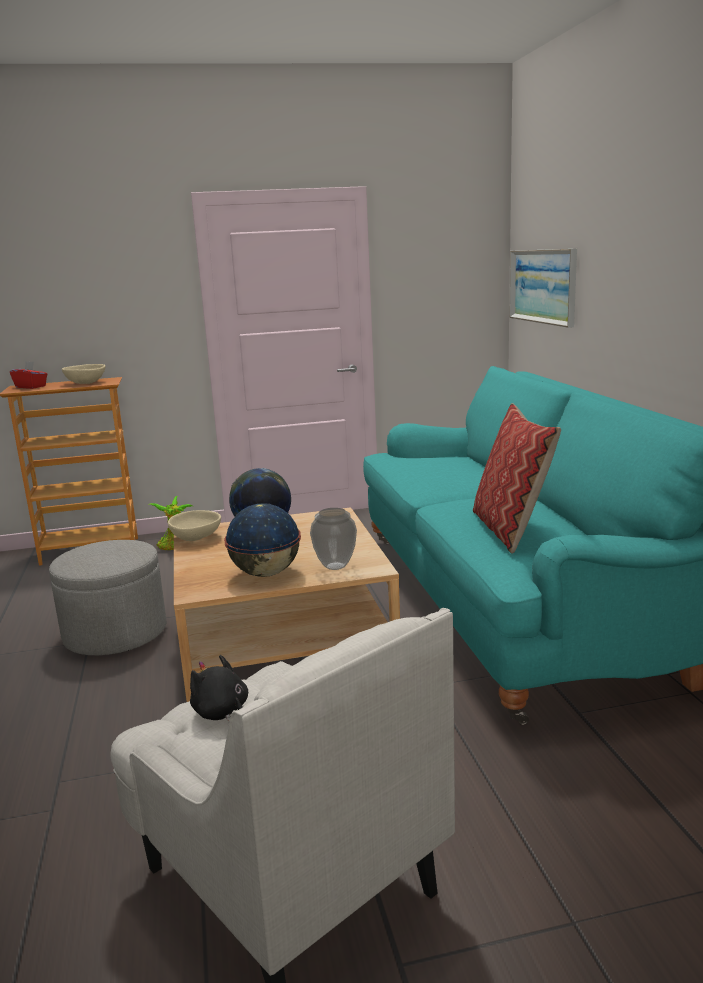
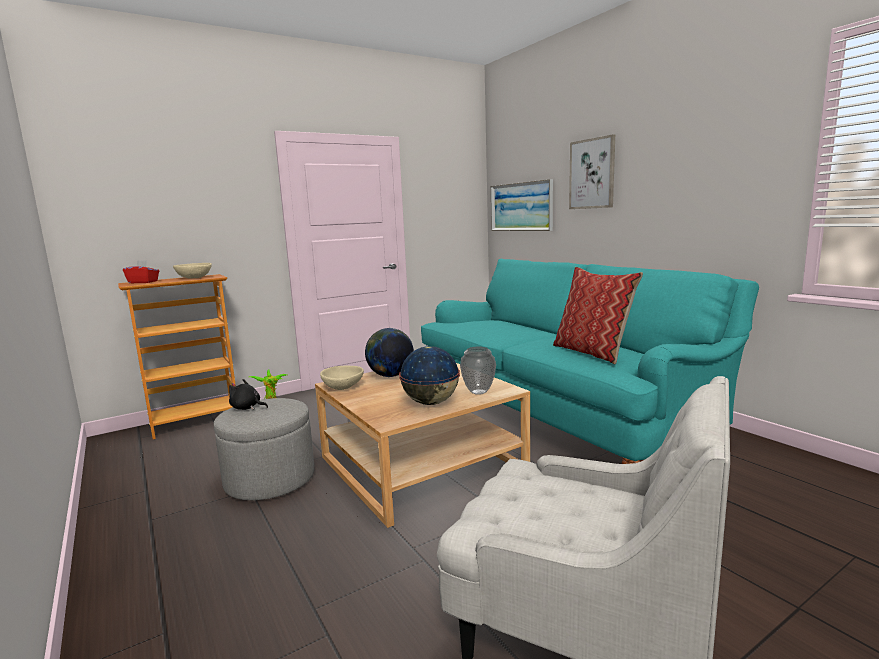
camera: 20 degrees left, 5 degrees down
black plush toy [190,655,248,722] -> black plush toy moved to [229,379,268,410]
none -> picture [569,134,615,209]

